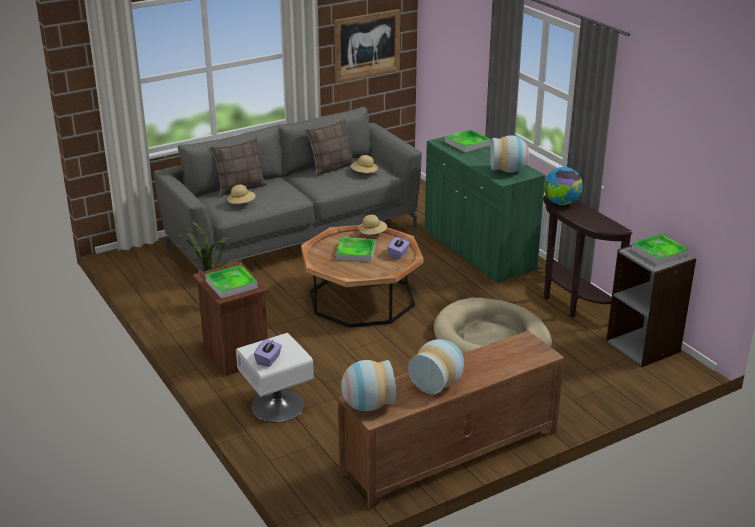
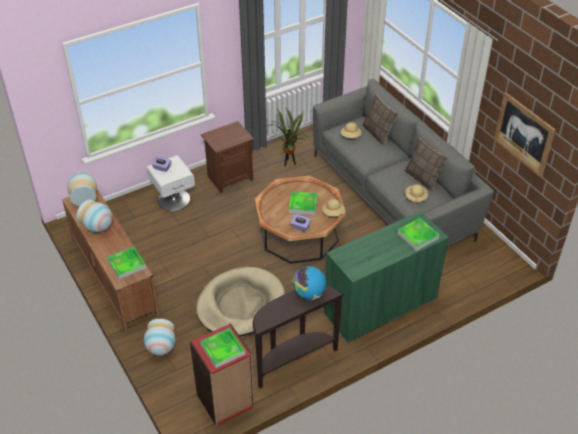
camera: 90 degrees right, 15 degrees up
tray [205,265,258,299] -> tray moved to [107,247,146,280]
vase [490,135,529,173] -> vase moved to [144,319,175,356]
grey bookcase [606,245,696,367] -> red bookcase [190,323,255,426]

